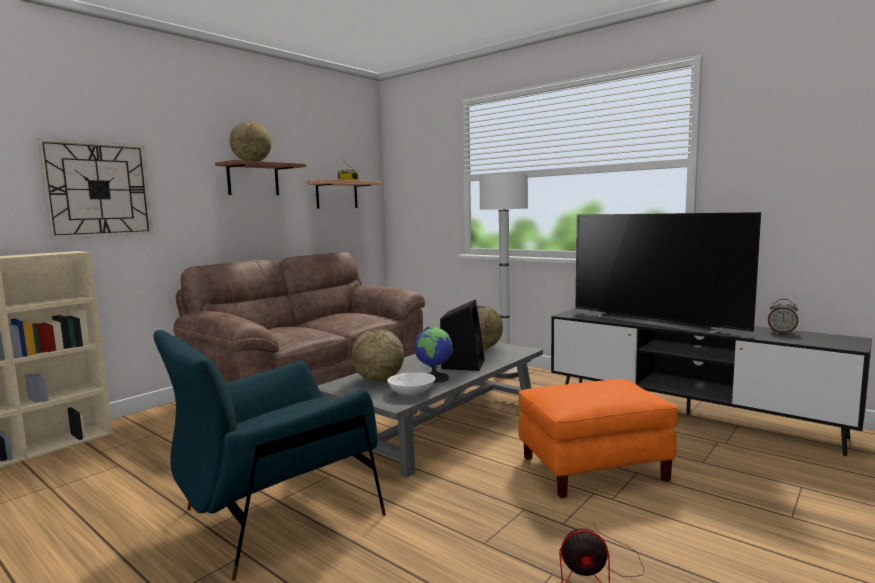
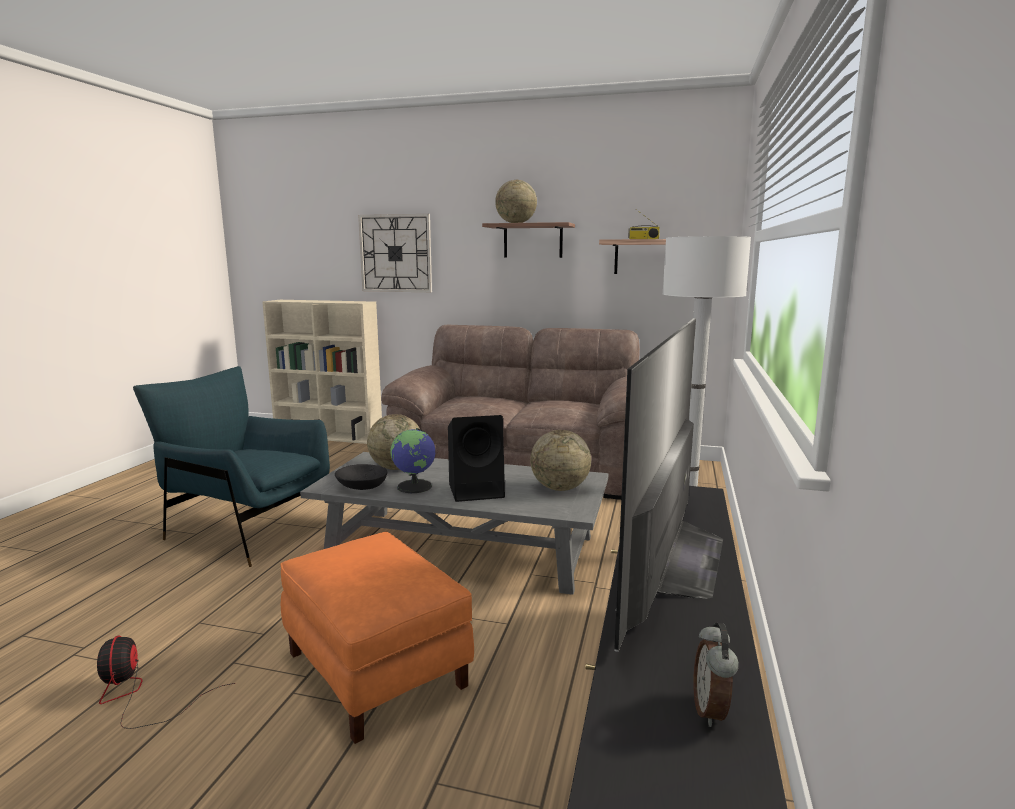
camera: 65 degrees right, 5 degrees up
white bowl [387,372,435,396] -> black bowl [335,464,387,490]

